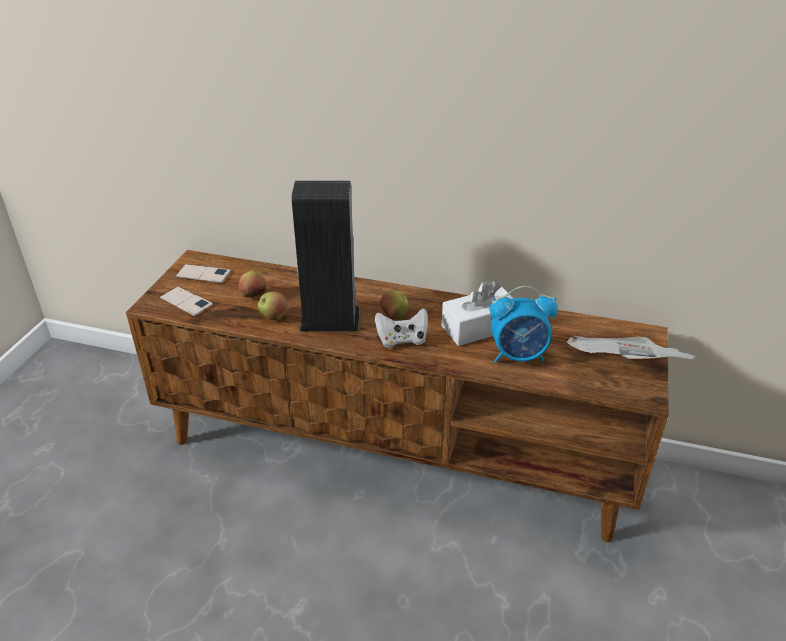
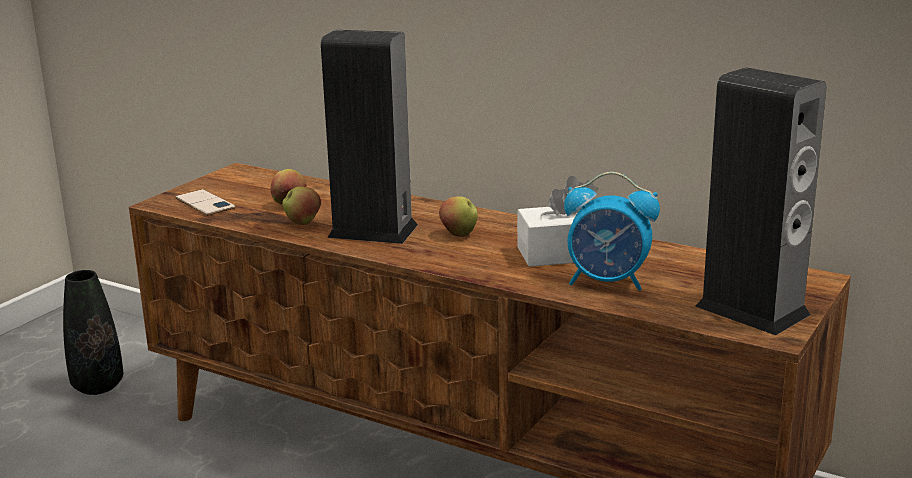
camera: 15 degrees right, 15 degrees down
phone [175,264,231,283] -> none
white game controller [375,308,428,348] -> none
newspaper [567,336,695,360] -> speaker [695,67,826,335]
none -> black vase [63,270,123,395]

